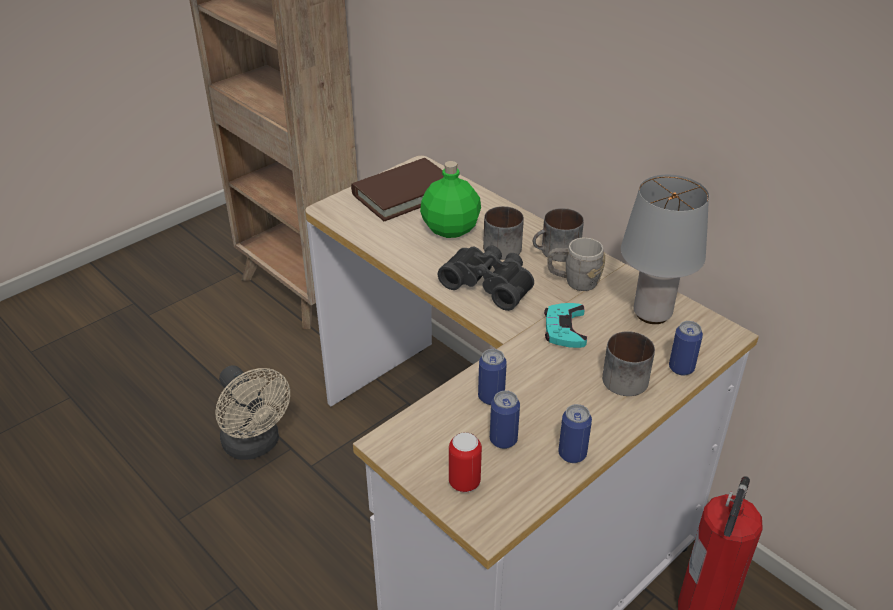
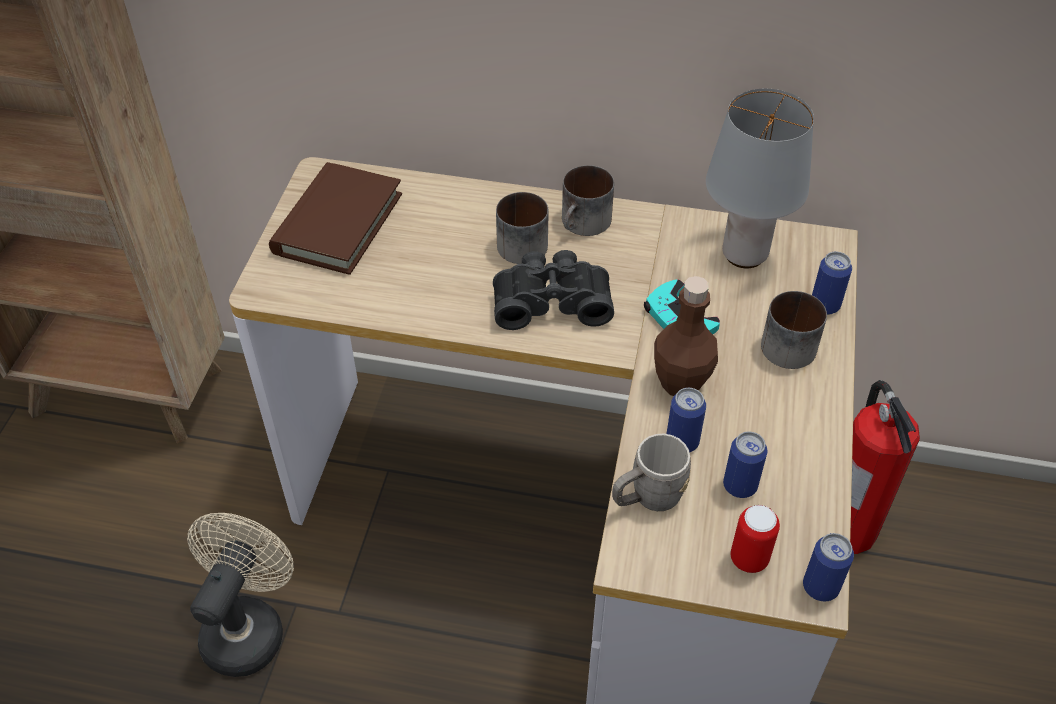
camera: 35 degrees left, 10 degrees up
beige fan [215,365,290,460] -> beige fan turned 90 degrees counterclockwise [187,513,294,677]
green bottle [420,161,481,238] -> none
grey mug [548,237,605,291] -> grey mug moved to [612,434,691,511]
can [558,404,592,463] -> can moved to [803,533,854,601]
none -> brown bottle [654,276,718,396]

